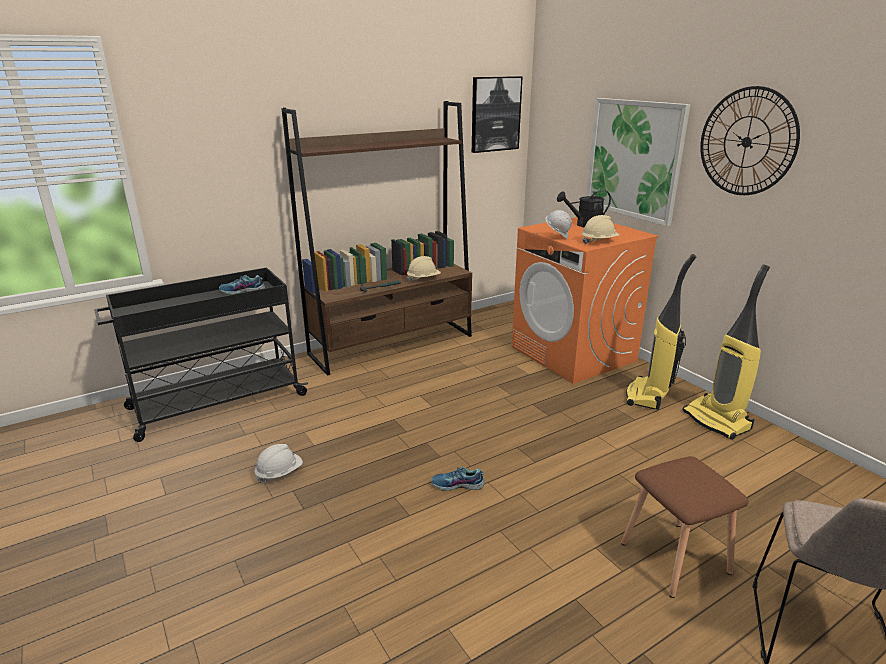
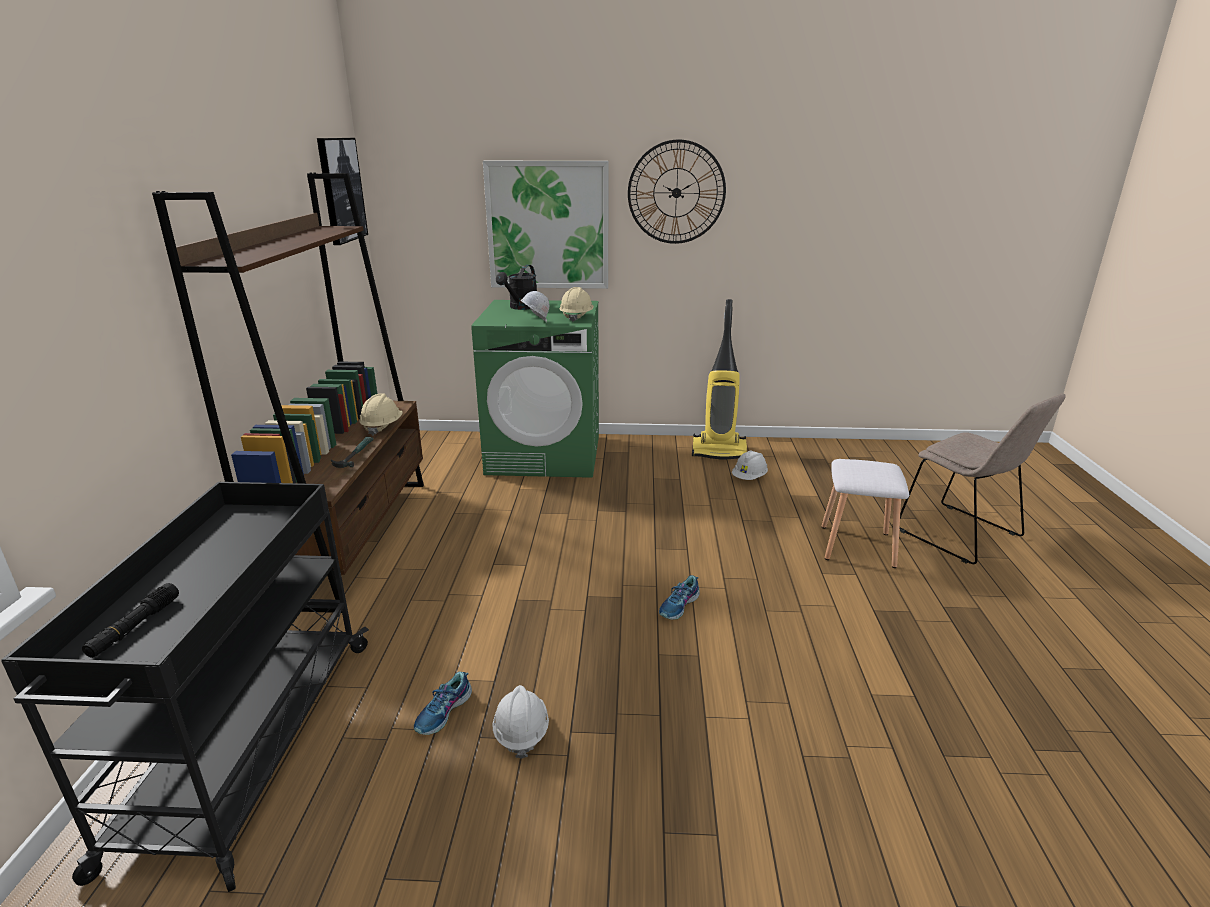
camera: 55 degrees left, 0 degrees up
shoe [219,275,265,295] -> shoe moved to [414,672,472,735]
orange washing machine [512,217,659,384] -> green washing machine [471,300,599,478]
brown stool [621,456,749,598] -> white stool [822,459,909,568]
vacuum cleaner [626,254,697,410] -> none
none -> black flashlight [82,583,179,658]
none -> white hard hat [732,450,768,480]

